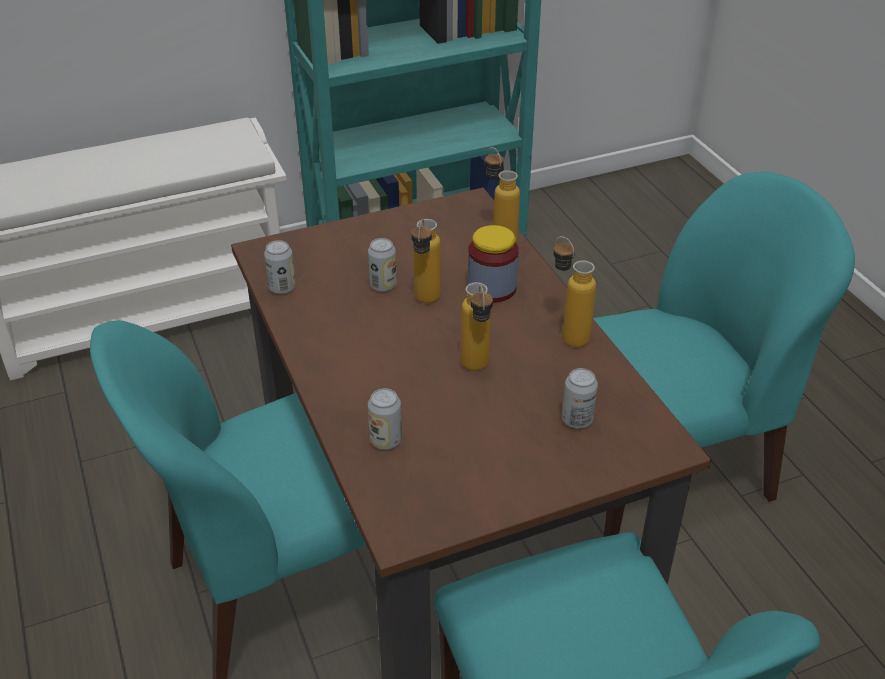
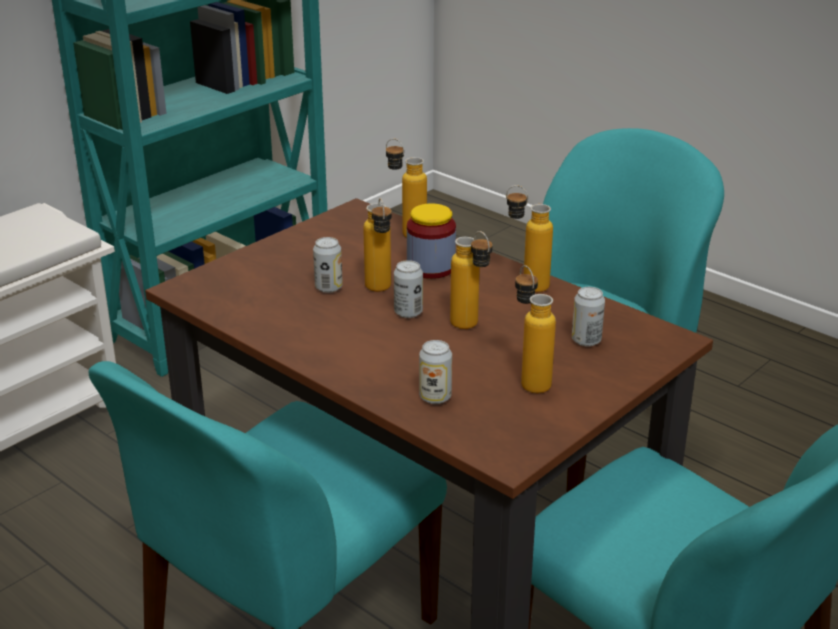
camera: 25 degrees left, 10 degrees down
can [264,240,296,294] -> can moved to [394,260,423,318]
none -> bottle [515,265,556,394]

